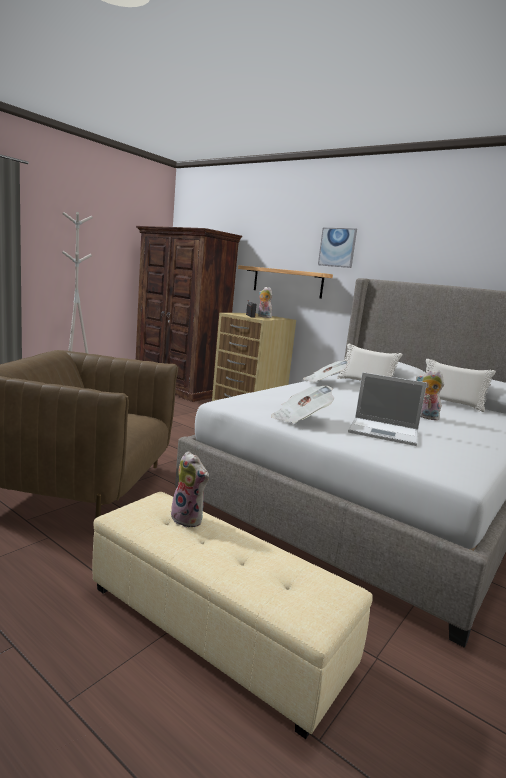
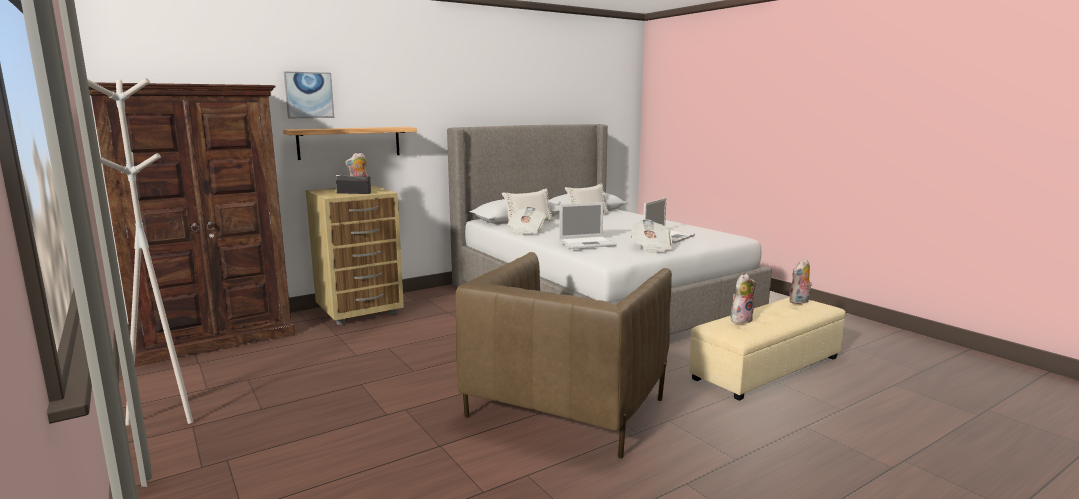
camera: 70 degrees left, 0 degrees up
picture [318,228,357,268] -> picture moved to [284,71,334,118]
plush toy [416,369,444,420] -> plush toy moved to [789,259,812,304]
none -> laptop [559,202,616,249]

